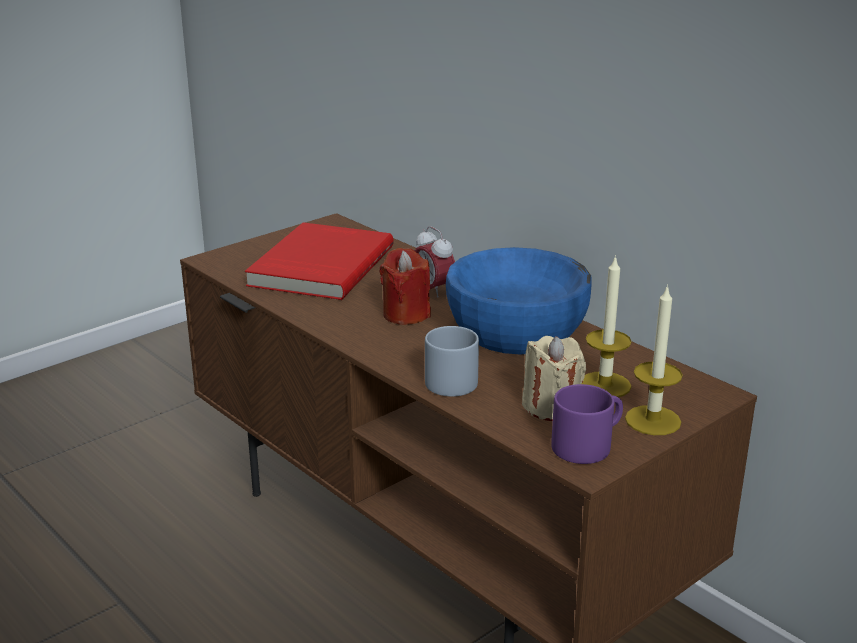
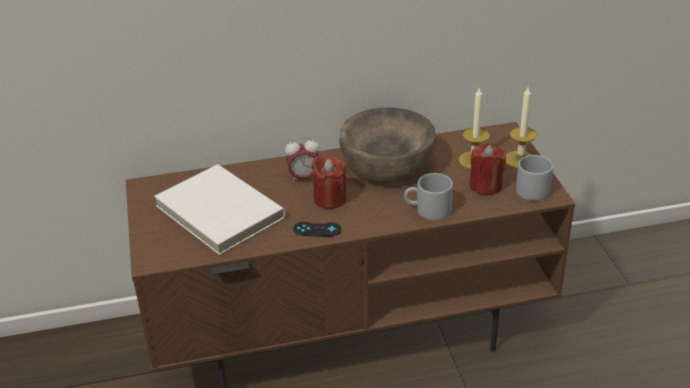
camera: 60 degrees left, 10 degrees up
red book [245,222,394,300] -> white book [154,164,285,255]
blue bowl [446,247,592,354] -> brown bowl [339,108,436,186]
beige candle [522,336,586,421] -> red candle [469,142,506,195]
purple mug [551,384,623,464] -> grey mug [516,155,553,201]
none -> black game controller [293,222,341,237]

